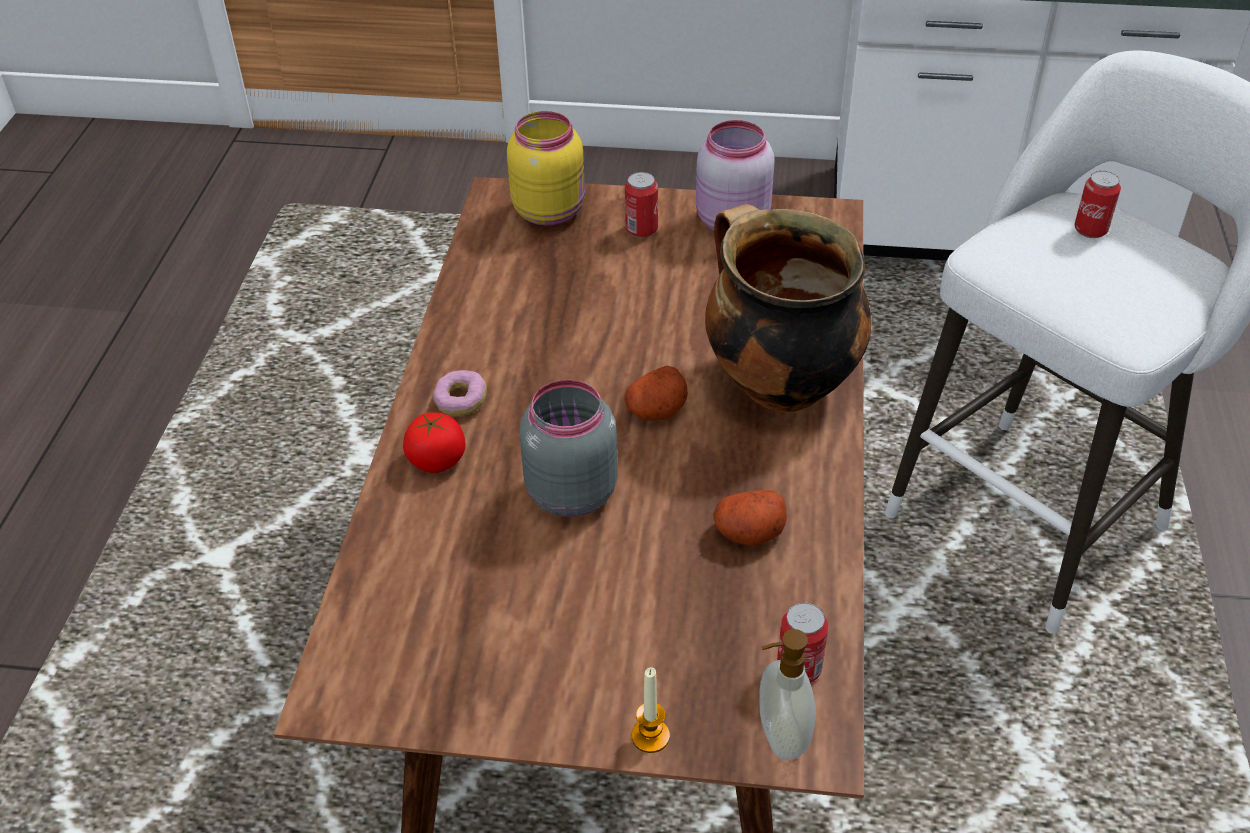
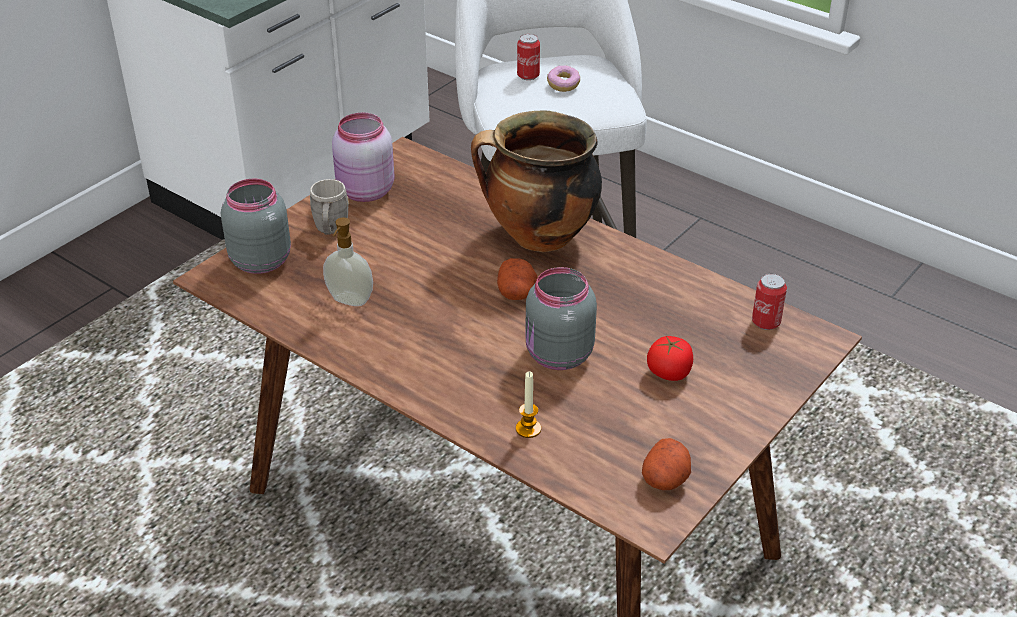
camera: 60 degrees left, 5 degrees down
tomato [403,412,466,473] -> tomato moved to [647,336,693,381]
donut [433,370,487,417] -> donut moved to [547,66,580,92]
yellow jar [507,111,585,226] -> grey jar [221,179,291,274]
can [625,172,658,238] -> grey mug [310,179,349,235]
candle [632,667,670,753] -> candle moved to [516,371,541,438]
potato [713,490,787,546] -> potato moved to [642,438,691,490]
soap dispenser [759,629,816,760] -> soap dispenser moved to [323,217,373,306]

